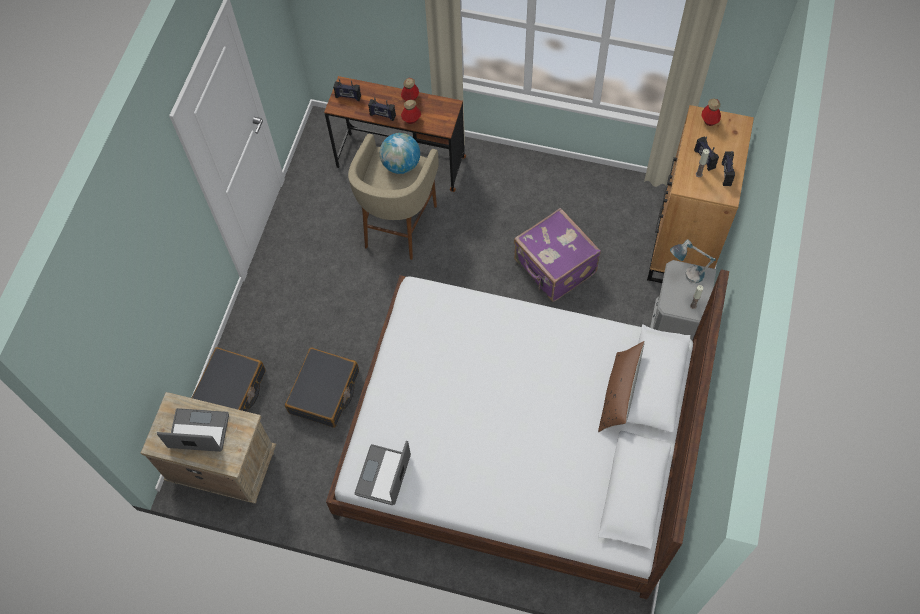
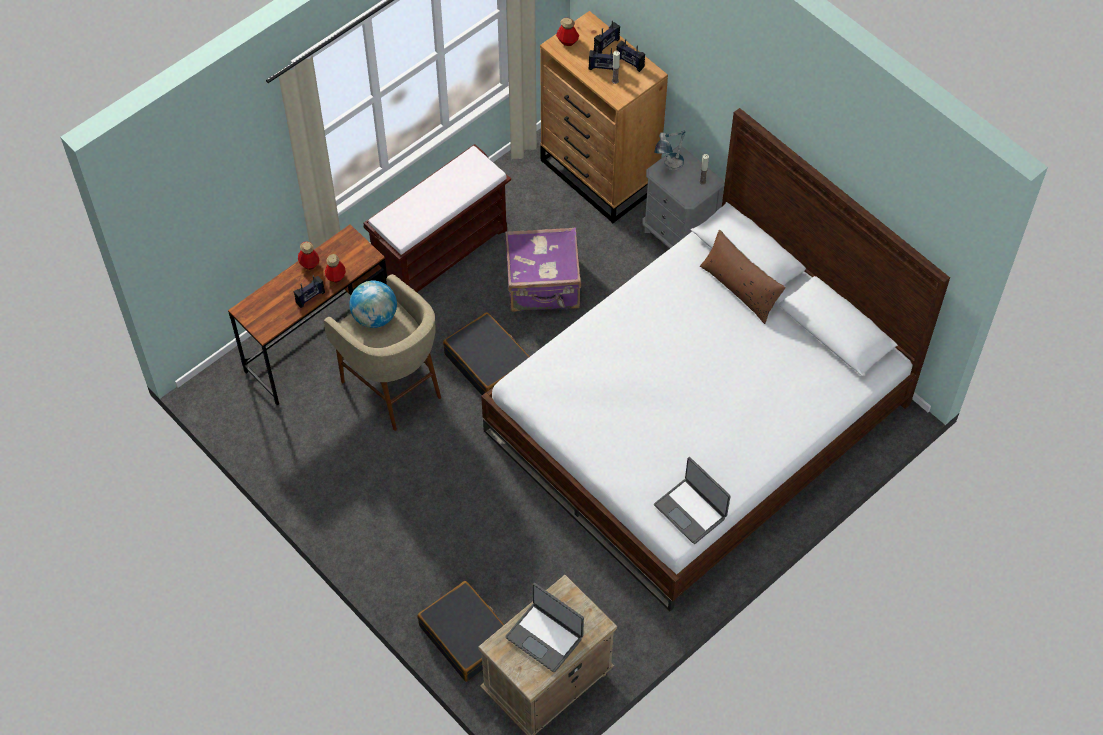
camera: 60 degrees left, 5 degrees down
laptop [157,408,229,452] -> laptop turned 90 degrees counterclockwise [505,583,584,672]
black suitcase [285,348,359,428] -> black suitcase moved to [443,312,530,395]
radio [333,79,361,101] -> radio moved to [594,20,620,54]
none -> brown bench [364,144,511,292]

